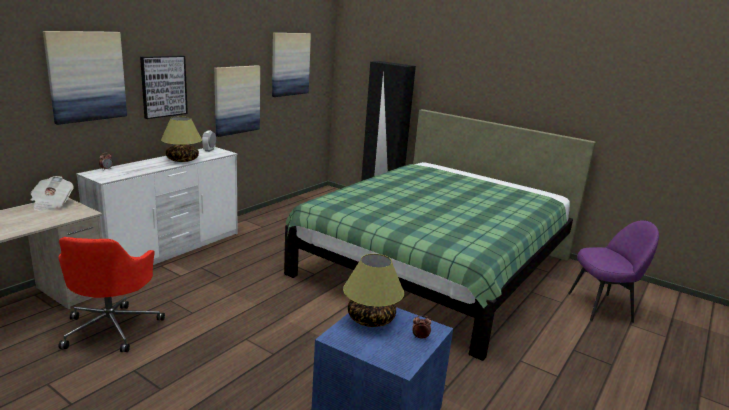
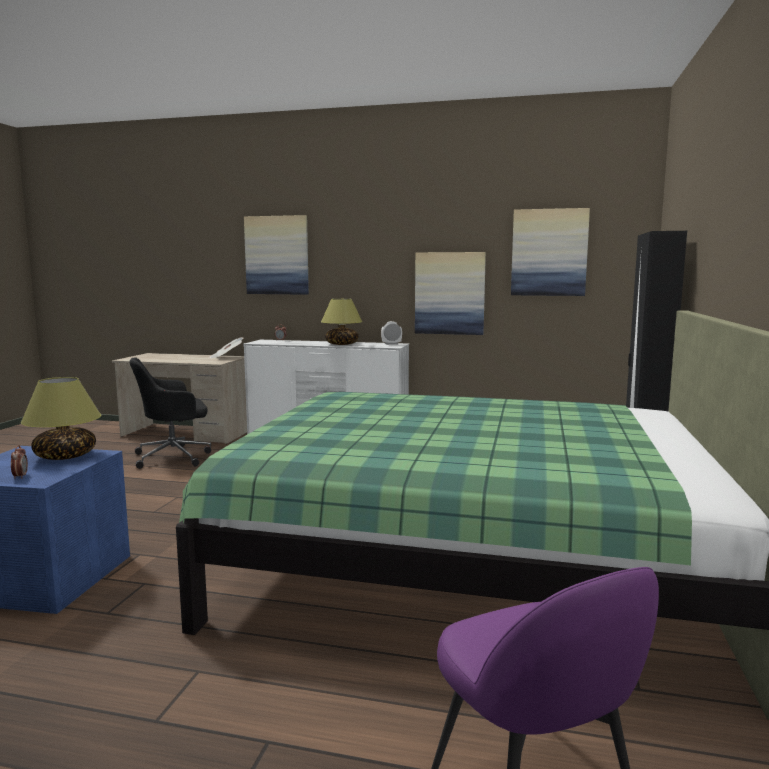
camera: 70 degrees right, 10 degrees down
red office chair [58,237,165,352] -> black office chair [130,358,211,469]
picture [140,55,188,119] -> none

